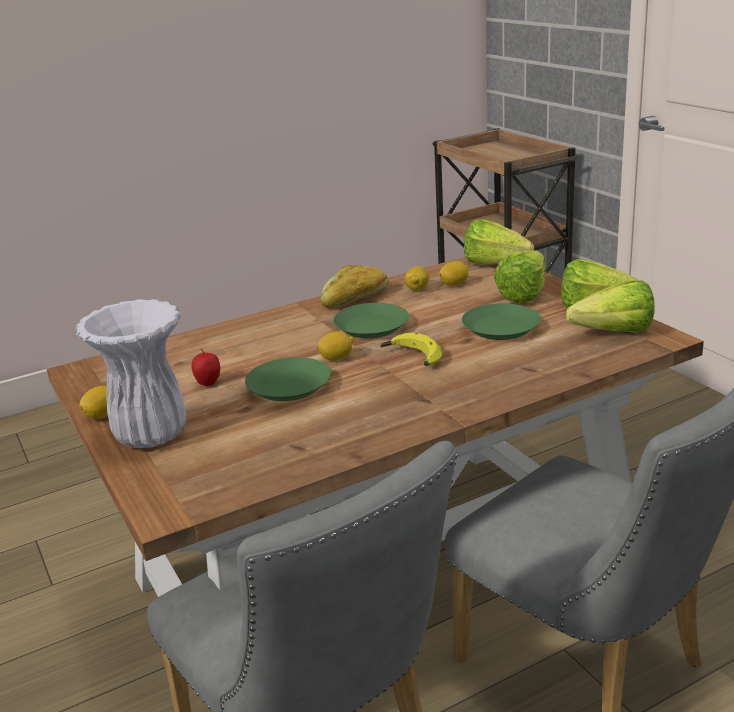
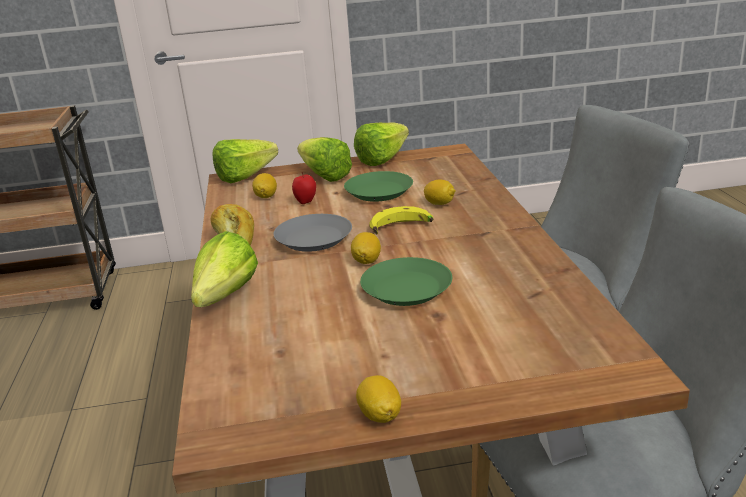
camera: 70 degrees left, 0 degrees up
white vase [76,299,186,448] -> none
apple [191,349,220,386] -> apple moved to [292,172,316,204]
green plate [333,303,409,338] -> grey plate [273,214,352,252]
lemon [405,266,429,291] -> lemon moved to [424,180,456,205]
lettuce [566,280,654,332] -> lettuce moved to [191,231,258,307]

